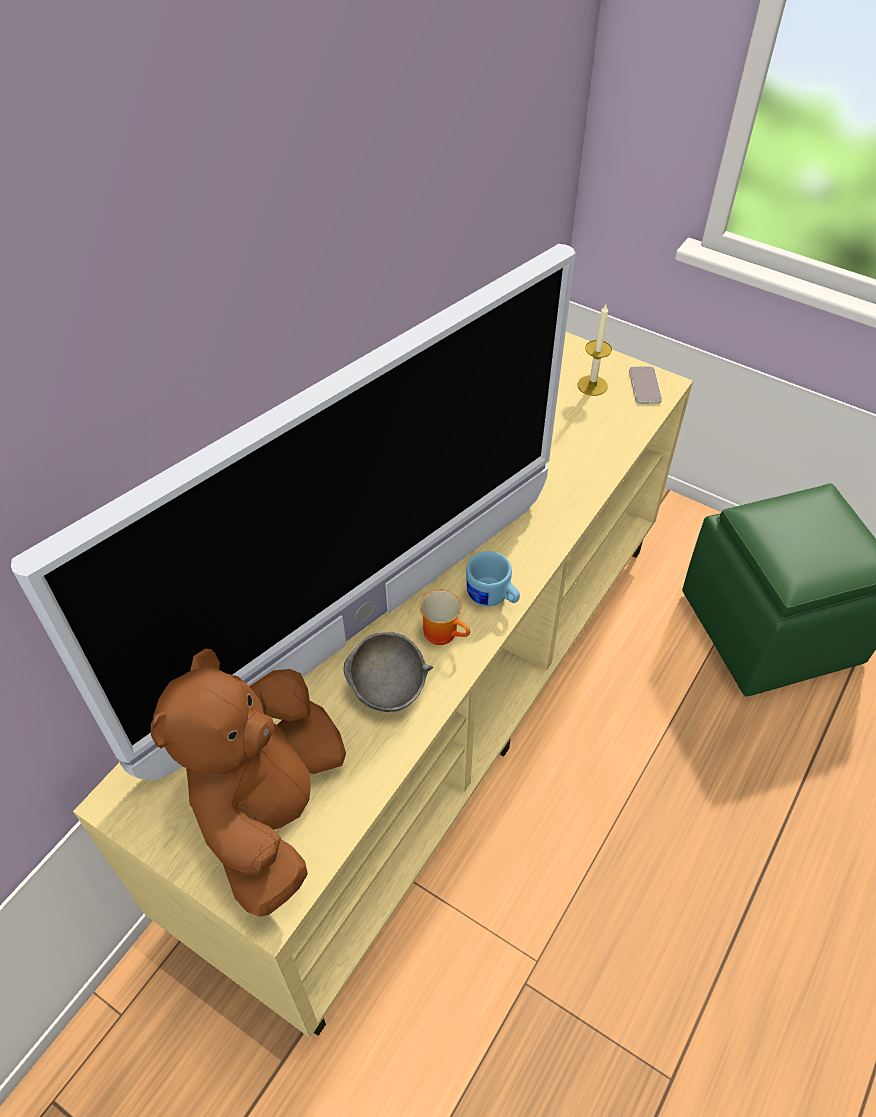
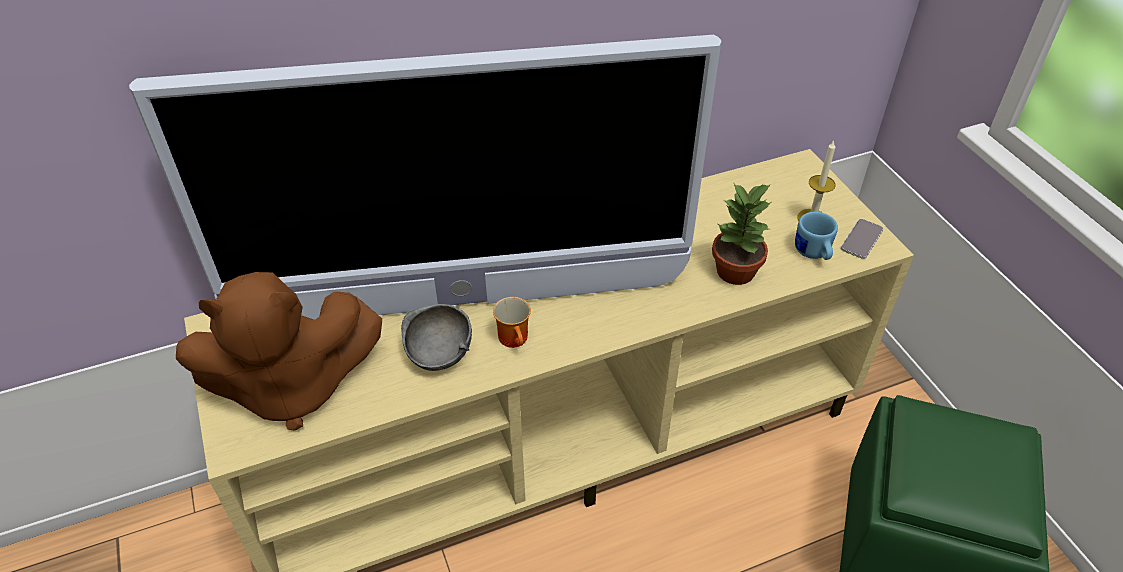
camera: 35 degrees right, 5 degrees down
brown plush toy [151,649,346,917] -> brown plush toy turned 150 degrees counterclockwise [176,272,382,431]
blue mug [466,551,520,606] -> blue mug moved to [795,212,838,260]
none -> potted plant [712,184,771,285]

